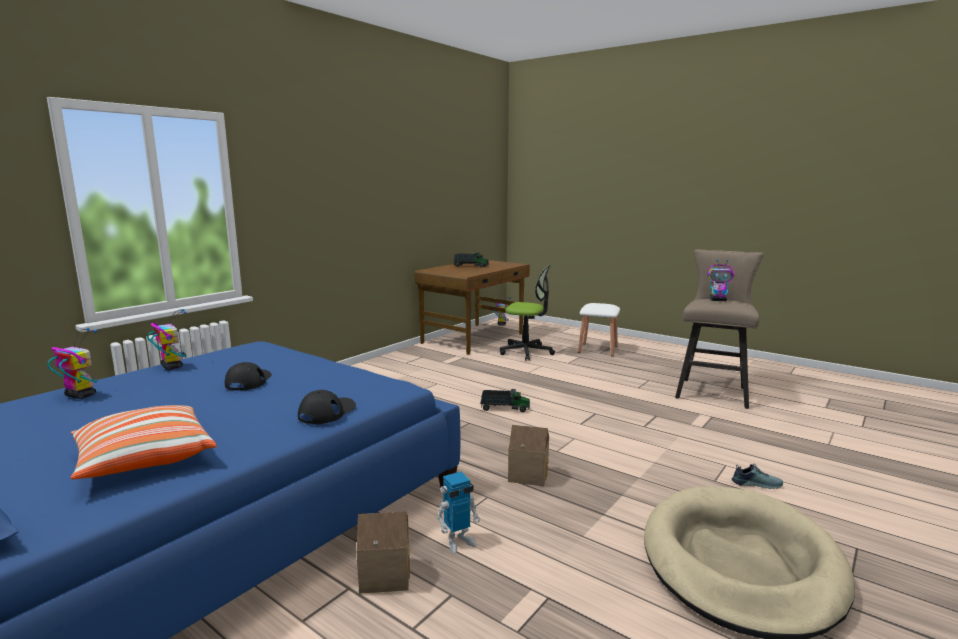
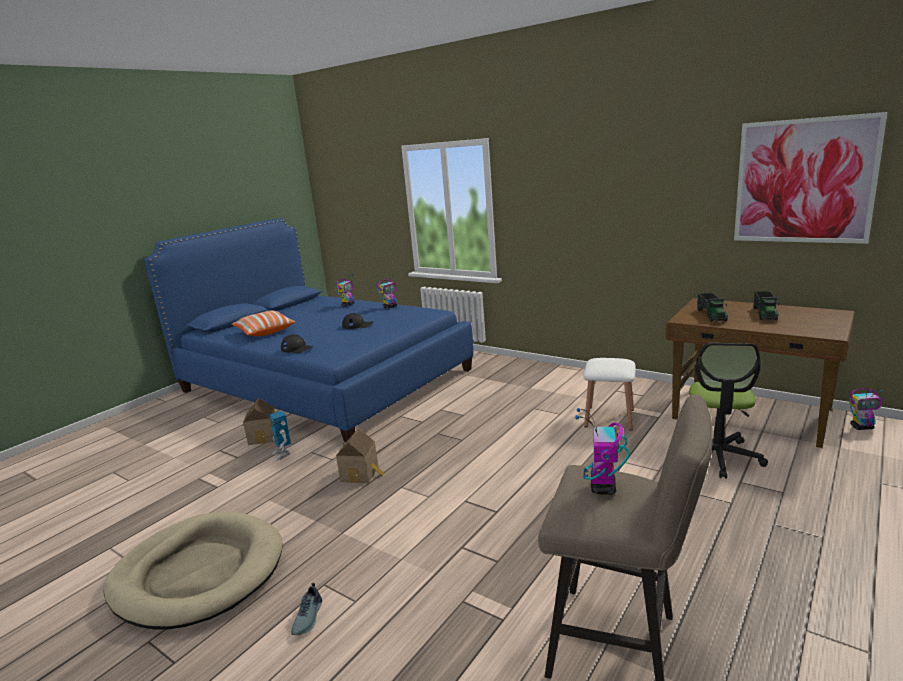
camera: 90 degrees right, 5 degrees up
toy truck [480,389,530,412] -> toy truck moved to [697,293,728,322]
white stool [578,303,620,356] -> white stool moved to [583,358,636,430]
none -> picture [734,112,888,244]

